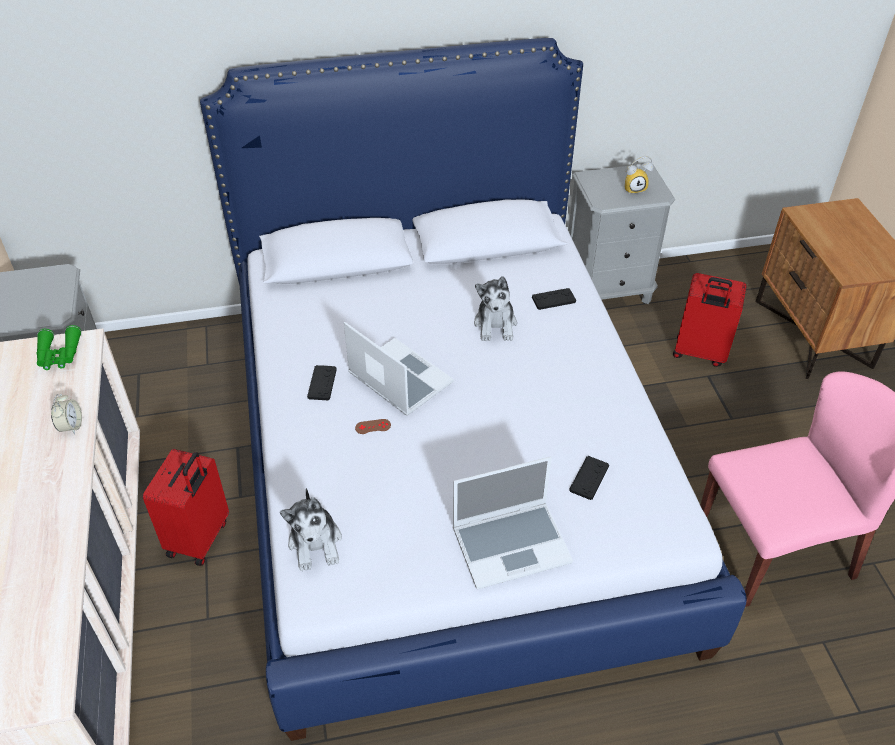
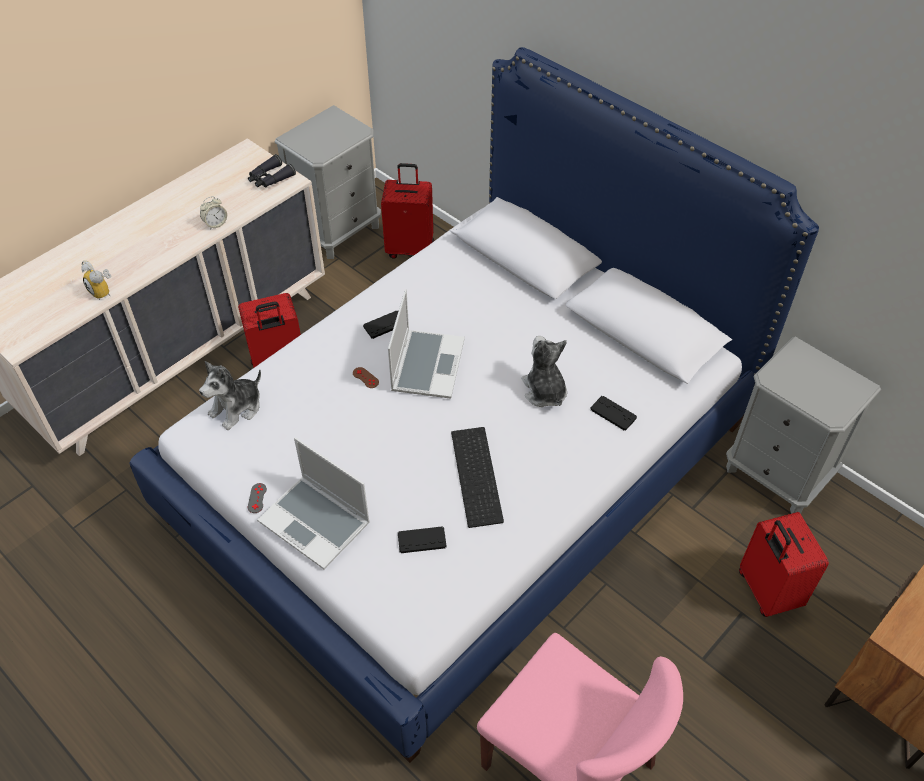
camera: 55 degrees right, 5 degrees up
green binoculars [37,325,82,370] -> black binoculars [248,154,296,188]
plush toy [474,276,517,341] -> plush toy turned 105 degrees clockwise [521,336,567,407]
alarm clock [624,156,654,195] -> alarm clock moved to [81,260,112,300]
none -> grey game controller [248,483,267,513]
none -> red suitcase [381,163,434,259]
none -> keyboard [451,427,504,528]

